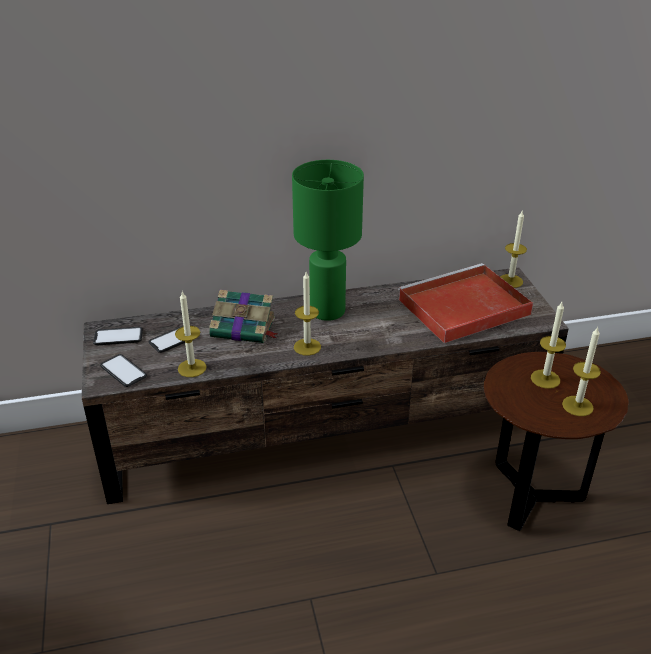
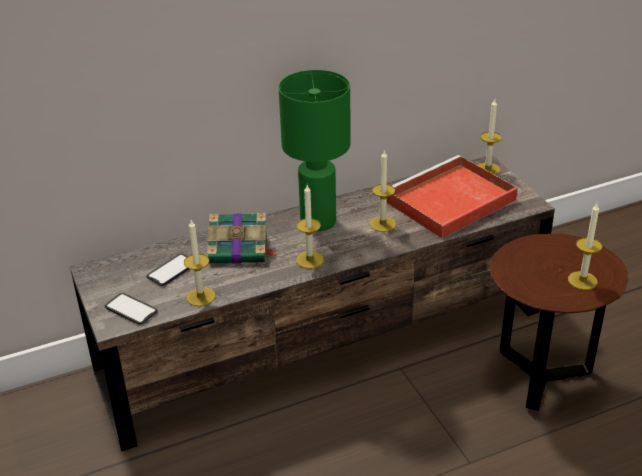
camera: 10 degrees left, 0 degrees up
phone [93,327,143,345] -> none
candle [531,302,566,389] -> candle moved to [370,150,396,232]

